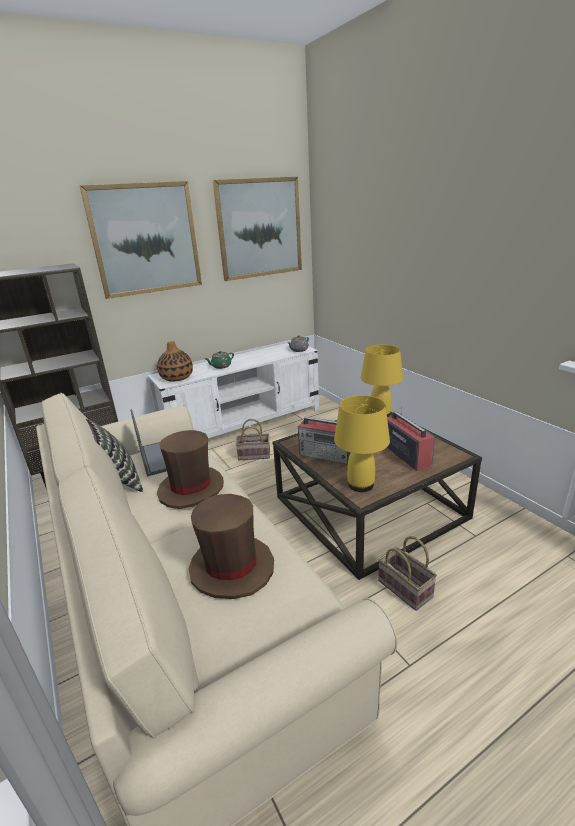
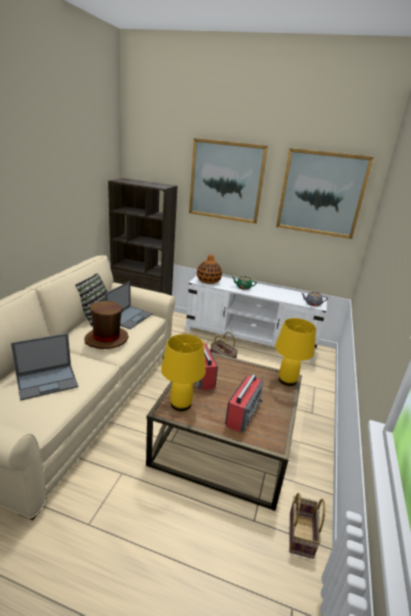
camera: 45 degrees right, 0 degrees up
brown hat [189,494,274,599] -> laptop [11,333,78,401]
basket [378,536,437,611] -> basket moved to [289,493,325,559]

